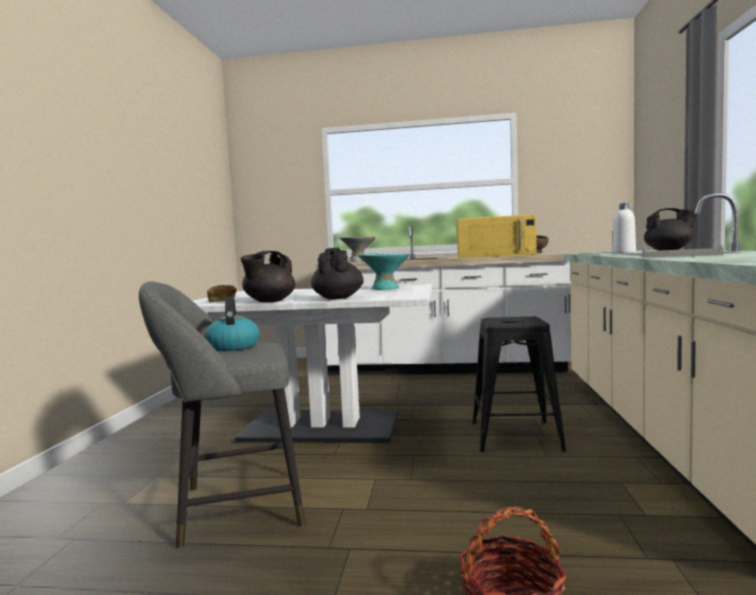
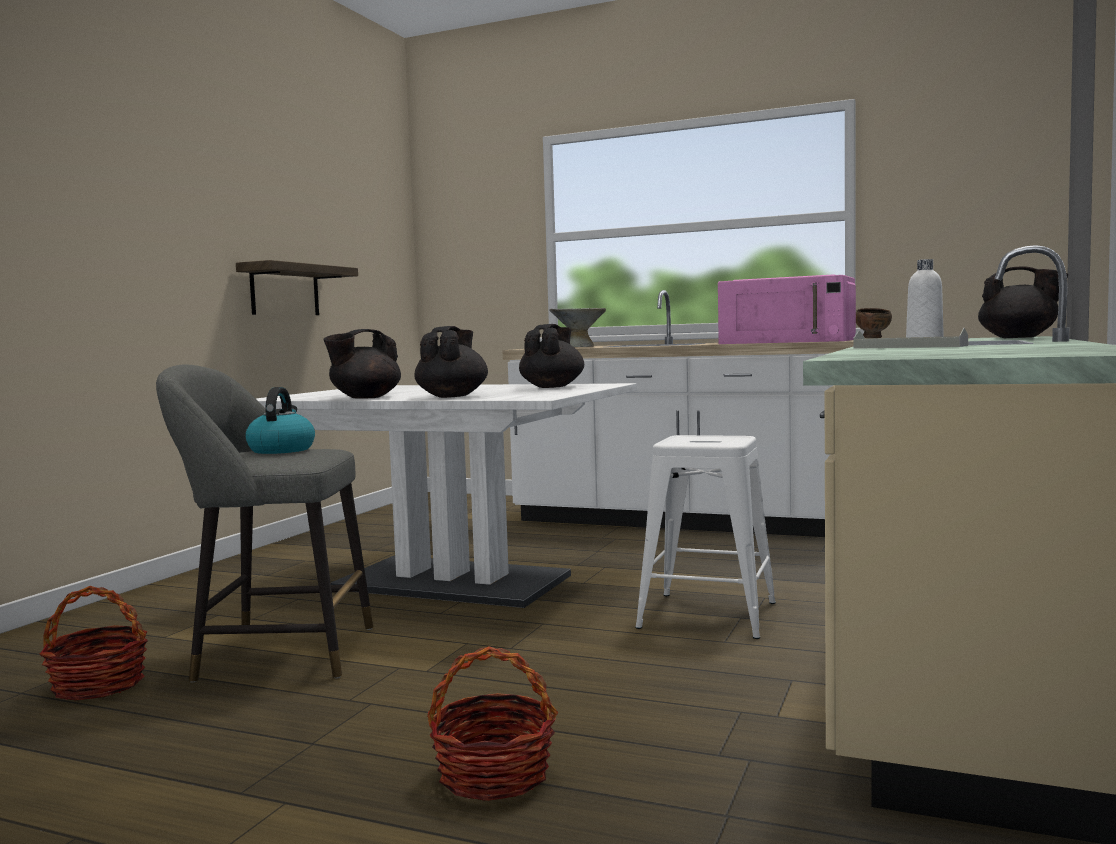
camera: 15 degrees right, 0 degrees up
bread [207,285,237,302] -> none
turquoise bowl [358,254,410,290] -> black teapot [519,324,584,388]
yellow microwave [457,215,537,258] -> pink microwave [718,274,856,344]
black stool [472,316,566,452] -> white stool [635,435,776,639]
none -> basket [40,586,148,700]
none -> shelf [236,260,358,315]

